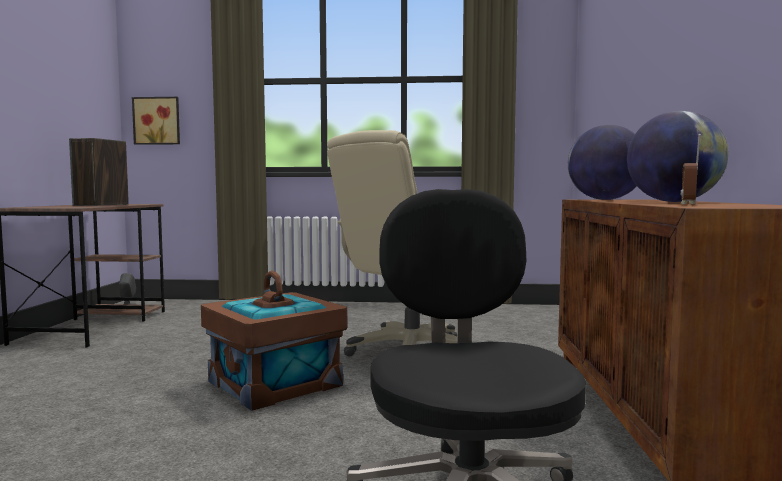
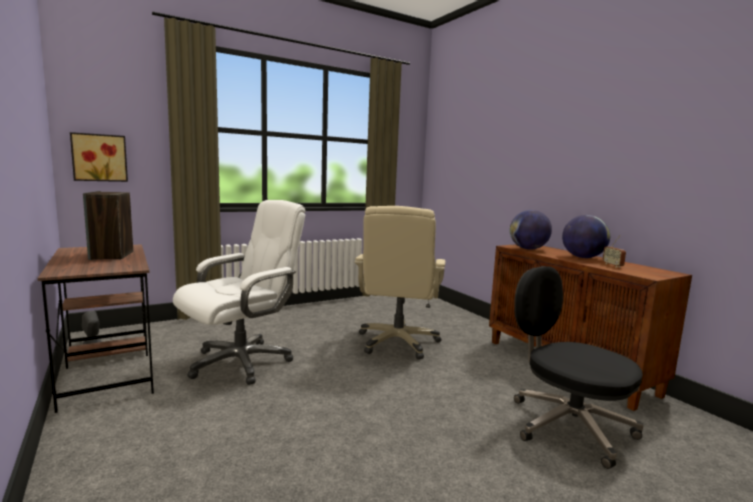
camera: 35 degrees left, 5 degrees up
brown storage box [201,271,347,411] -> none
none -> white office chair [173,200,306,385]

